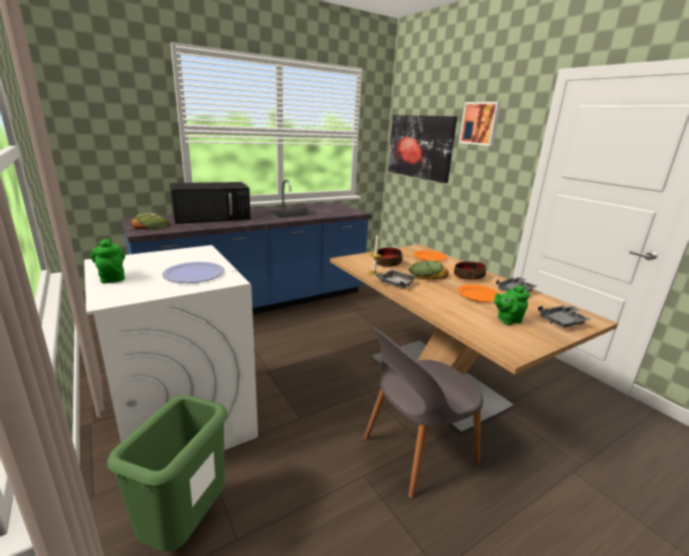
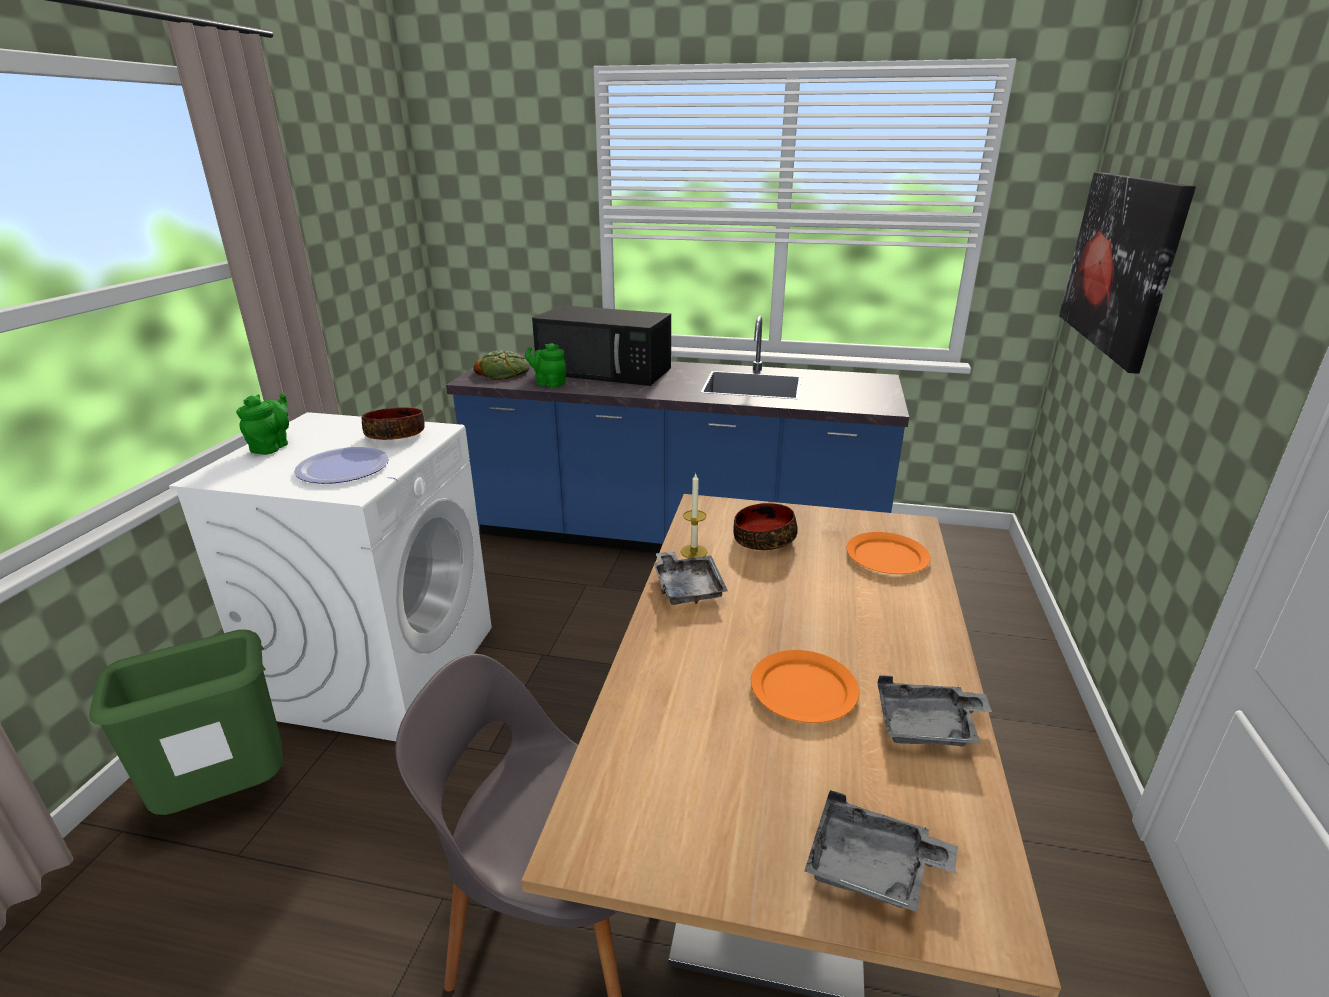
camera: 45 degrees right, 5 degrees up
bread [408,260,449,280] -> none
bowl [454,261,486,280] -> bowl moved to [362,407,425,440]
picture [459,102,501,146] -> none
green teapot [494,286,530,325] -> green teapot moved to [525,343,566,388]

